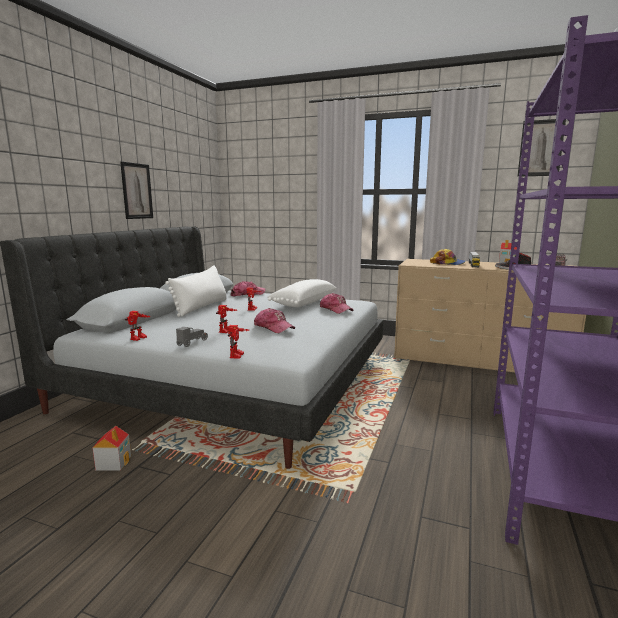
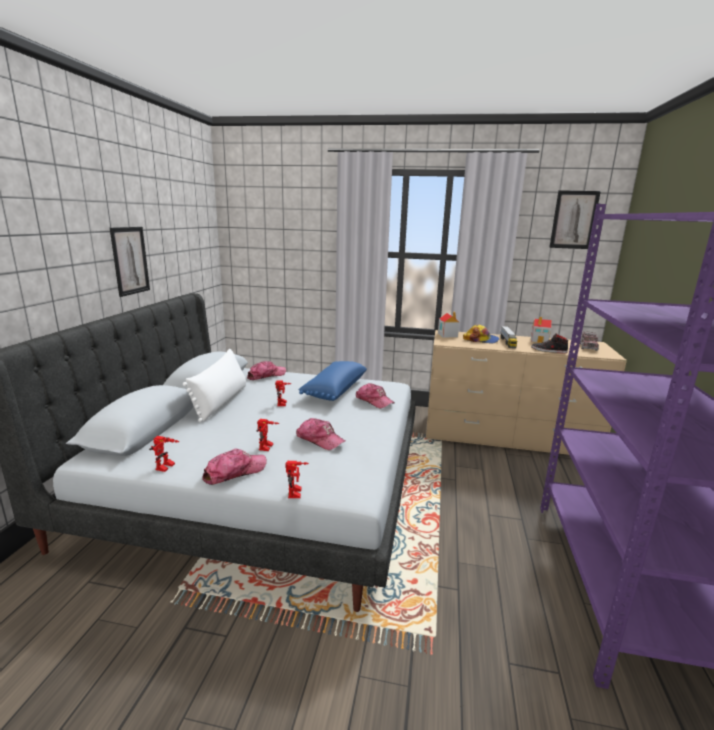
camera: 10 degrees left, 5 degrees up
toy house [92,426,131,471] -> toy house moved to [438,312,459,337]
grey toy car [176,327,208,347] -> cap [202,448,267,485]
white pillow [268,279,336,307] -> blue pillow [298,361,367,401]

